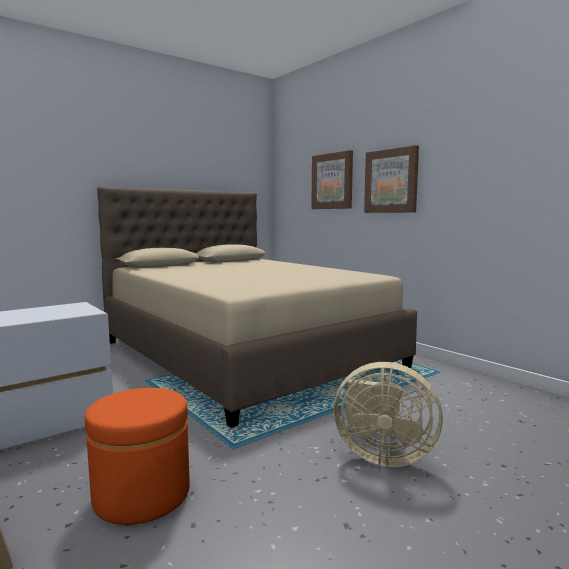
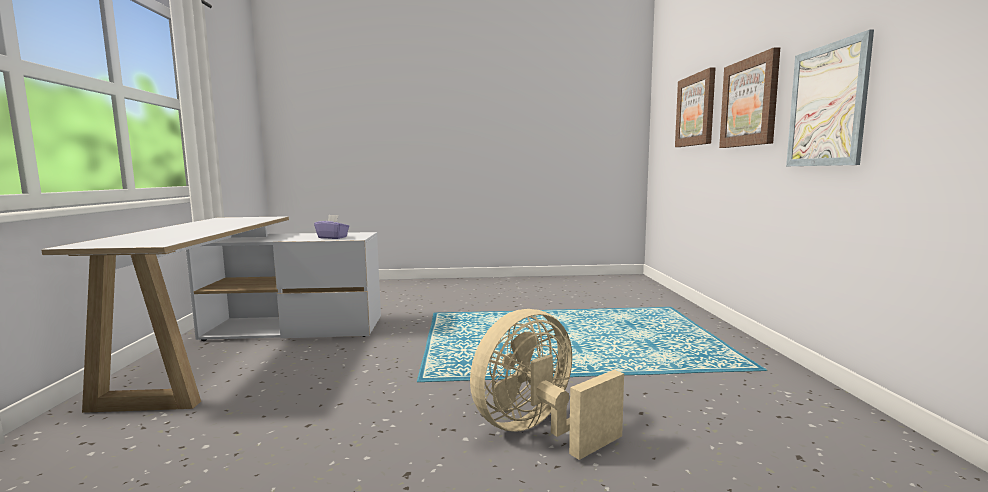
camera: 35 degrees right, 0 degrees up
orange ottoman [85,388,190,525] -> none
beige bed [97,186,417,428] -> none
beige fan [334,362,443,467] -> beige fan turned 90 degrees clockwise [470,309,624,460]
none -> purple tissue box [314,215,349,239]
none -> picture [786,30,874,166]

